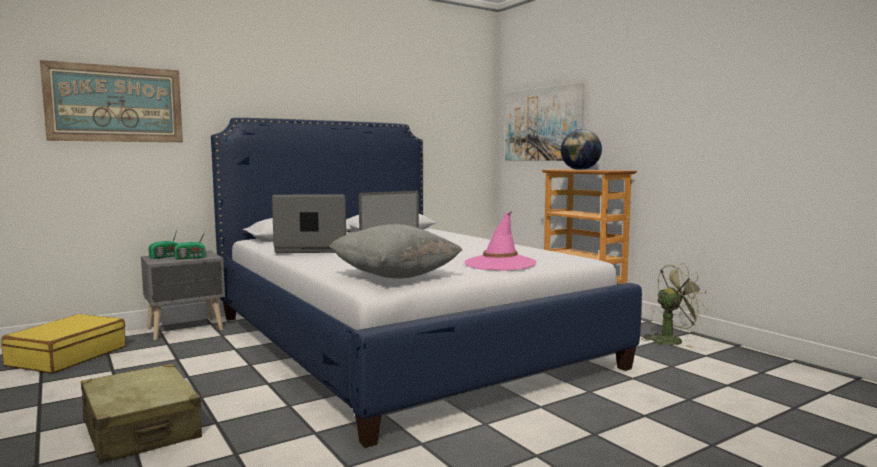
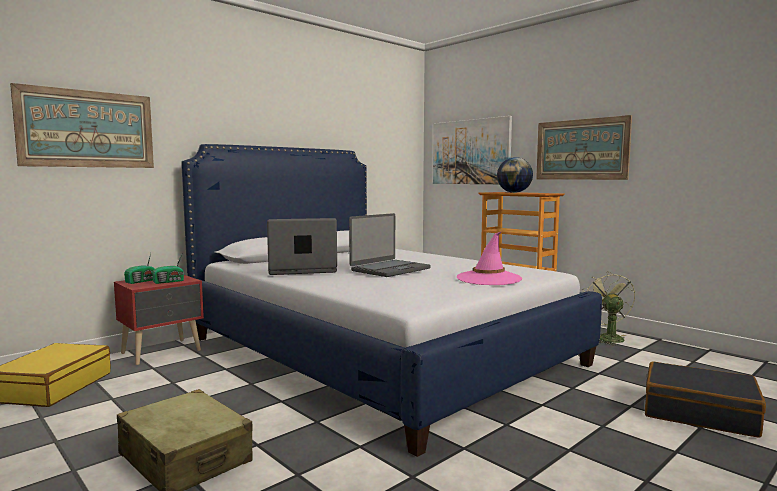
camera: 10 degrees left, 0 degrees up
grey nightstand [141,251,225,340] -> red nightstand [114,275,204,365]
grey pillow [329,224,462,279] -> none
green fan [641,263,708,348] -> green fan turned 75 degrees counterclockwise [582,271,635,346]
none -> picture [536,115,632,180]
none -> black suitcase [645,362,766,438]

